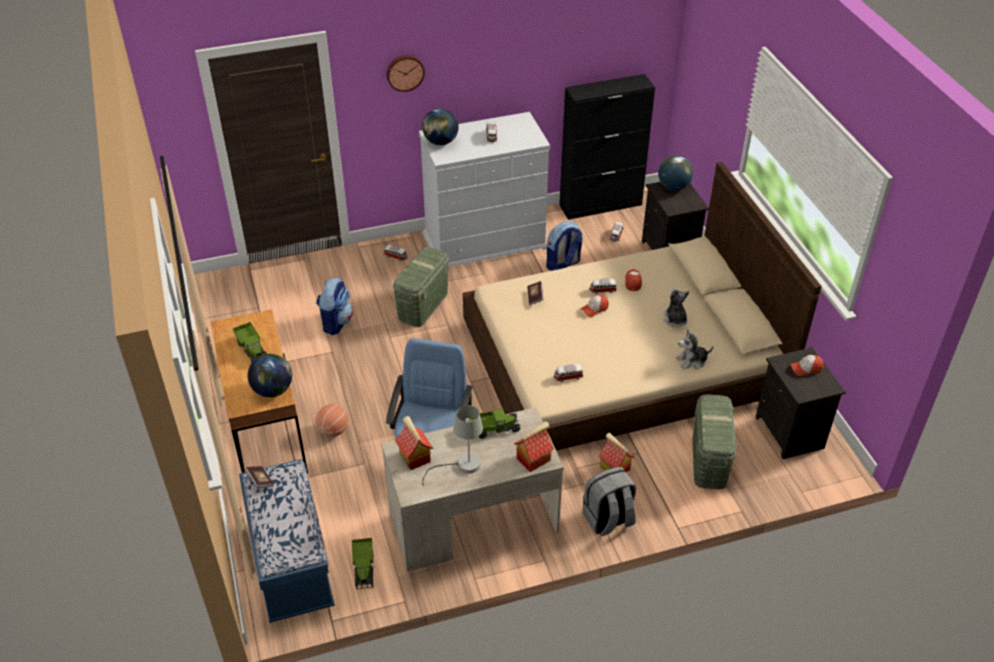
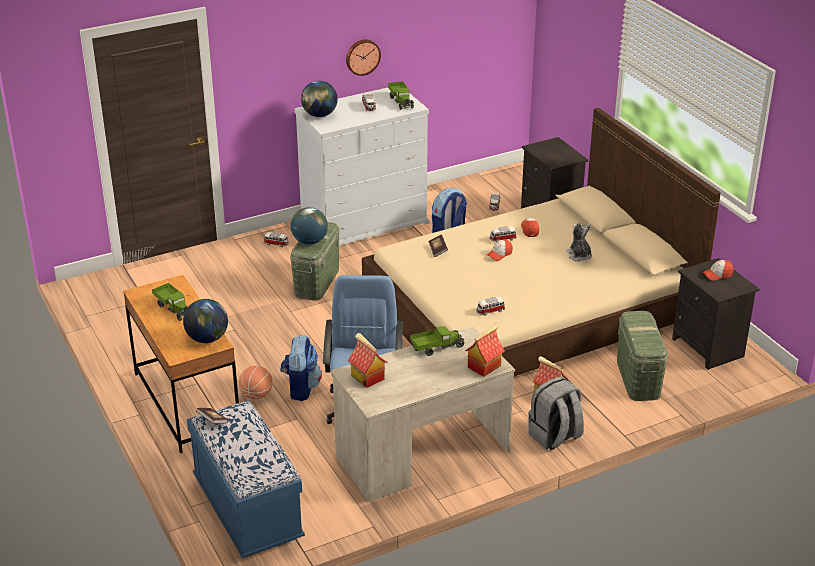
camera: 10 degrees left, 10 degrees down
backpack [316,277,353,335] -> backpack moved to [280,335,322,401]
toy truck [352,538,374,590] -> toy truck moved to [388,81,414,110]
wall clock [386,55,425,92] -> wall clock moved to [346,39,381,76]
grey table lamp [422,405,483,486] -> none
black cabinet [559,74,655,220] -> none
globe [658,156,693,191] -> globe moved to [290,207,328,245]
plush toy [676,329,713,370] -> none

